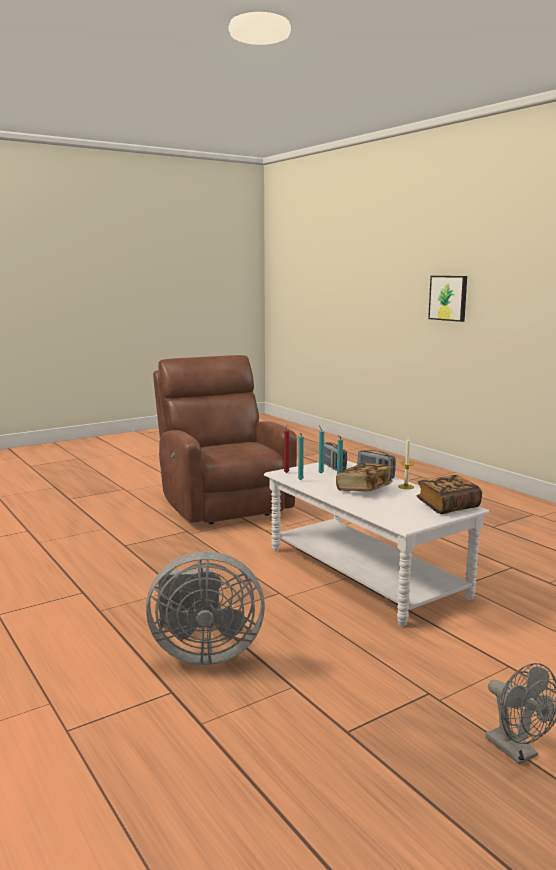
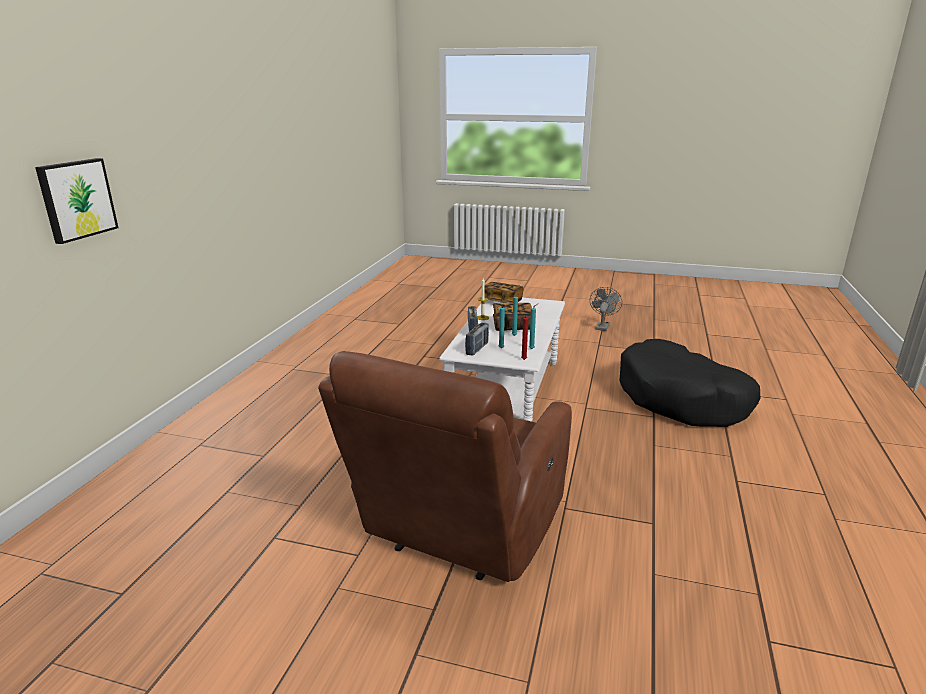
camera: 130 degrees left, 10 degrees up
grey fan [146,551,265,665] -> black dog bed [619,339,760,427]

